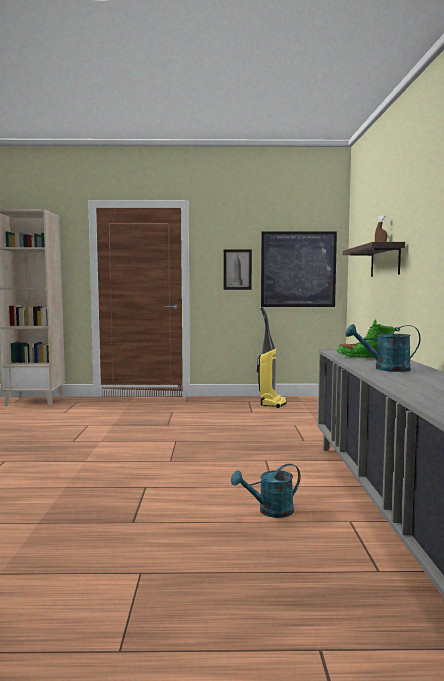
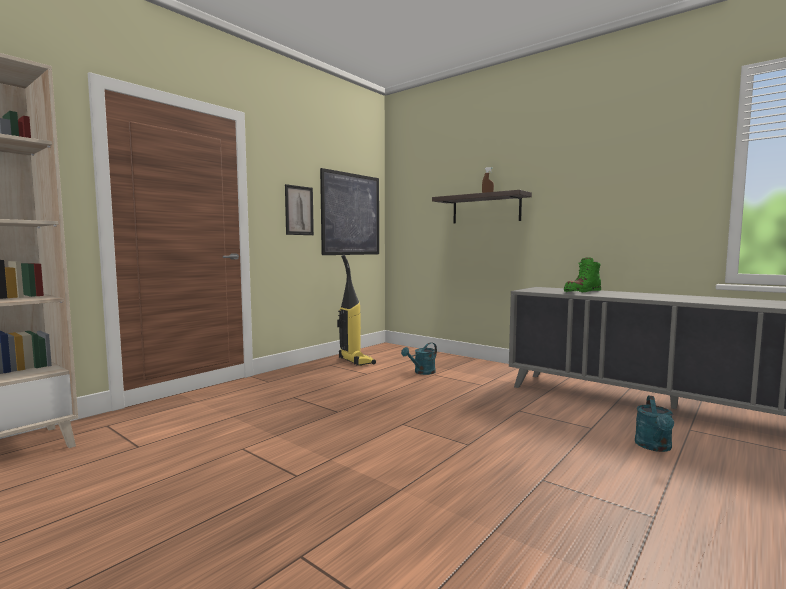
camera: 50 degrees left, 0 degrees up
turquoise watering can [345,324,421,372] -> turquoise watering can moved to [401,342,437,375]

